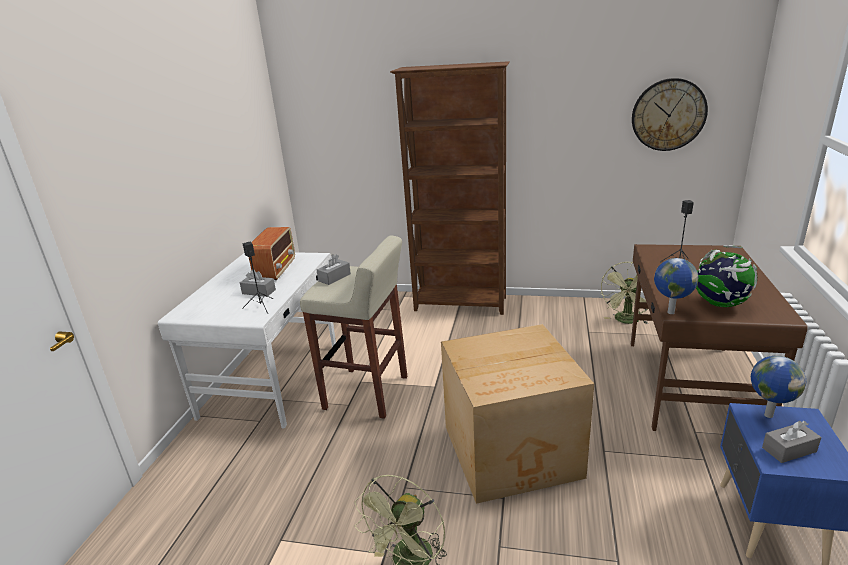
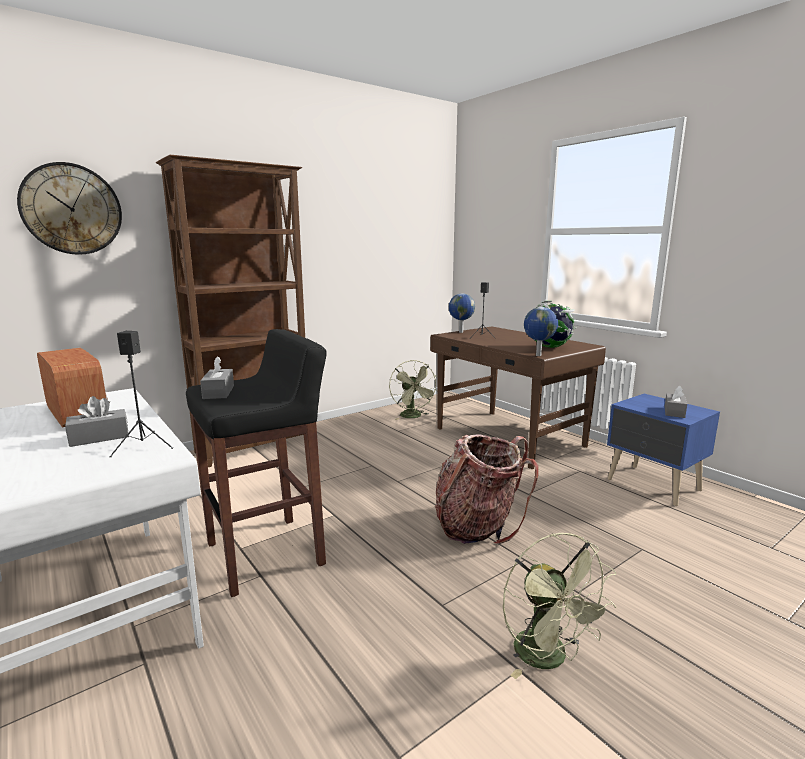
camera: 50 degrees left, 10 degrees down
beige stool [300,236,407,419] -> black stool [186,329,327,597]
cardboard box [441,324,594,504] -> backpack [435,434,539,544]
wall clock [632,78,708,151] -> wall clock moved to [17,162,122,255]
globe [751,356,806,418] -> globe moved to [449,293,475,333]

